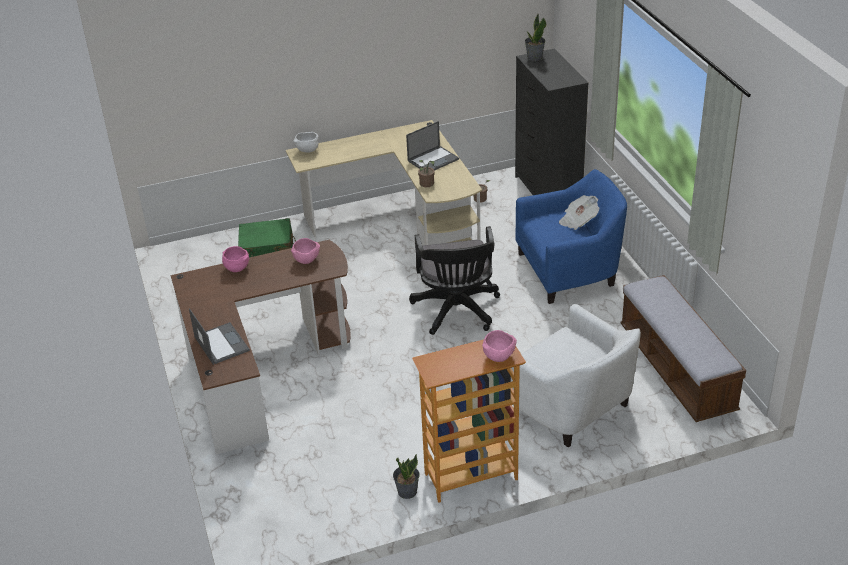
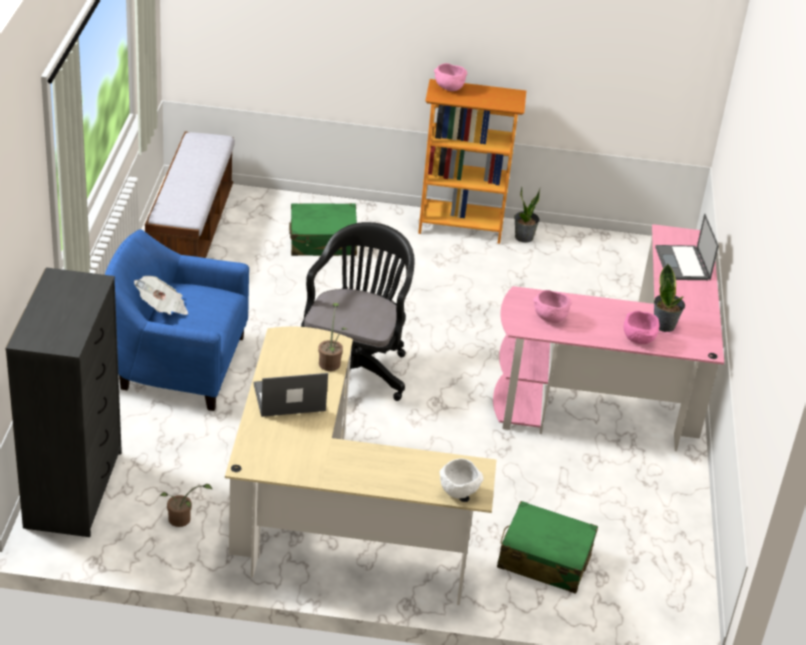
camera: 160 degrees left, 0 degrees up
brown desk [171,240,351,455] -> pink desk [493,224,724,451]
white armchair [511,304,641,447] -> green suitcase [289,203,357,256]
potted plant [525,14,546,61] -> potted plant moved to [654,264,685,332]

